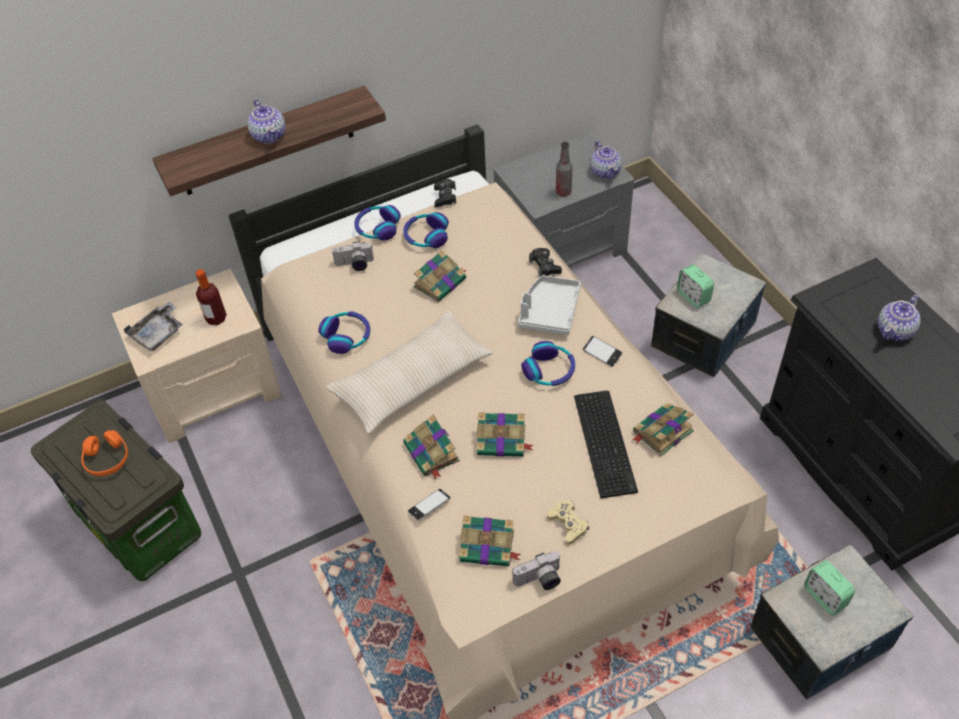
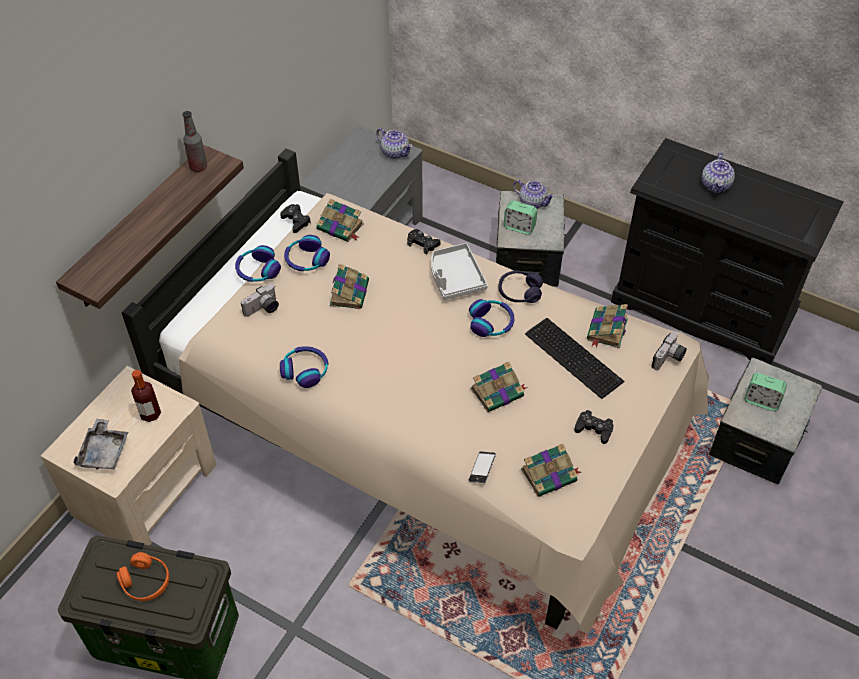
camera: 35 degrees left, 0 degrees up
teapot [247,99,286,144] -> teapot moved to [513,180,555,209]
beige pillow [326,310,493,434] -> none
book [403,415,460,480] -> book moved to [316,199,364,242]
camera [513,551,561,590] -> camera moved to [651,331,687,370]
beige game controller [547,501,589,545] -> black game controller [574,410,614,444]
bottle [556,142,572,196] -> bottle moved to [182,111,207,172]
phone [583,336,622,367] -> purple headphones [498,270,543,303]

